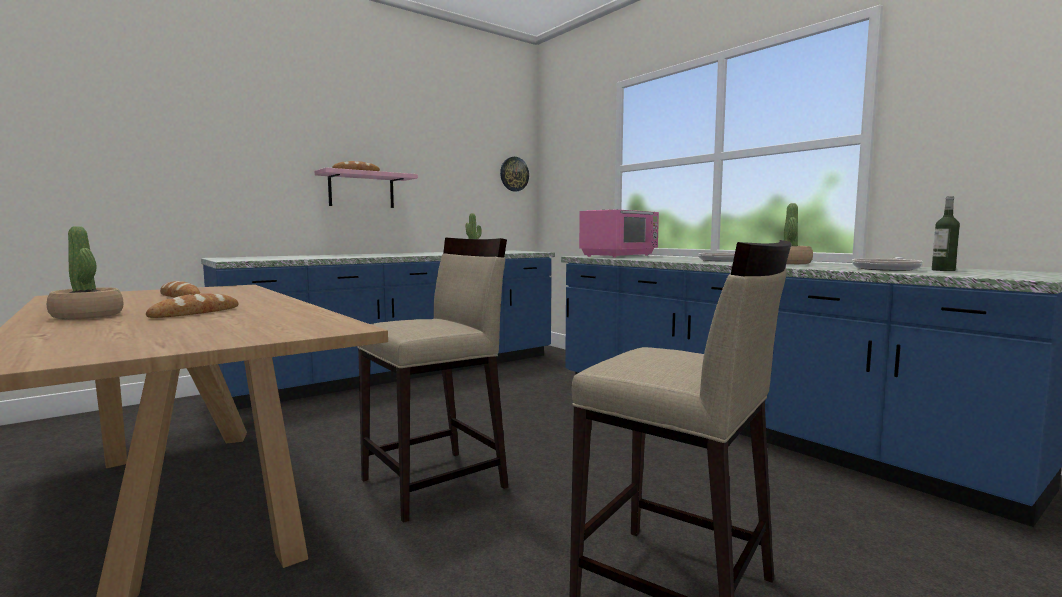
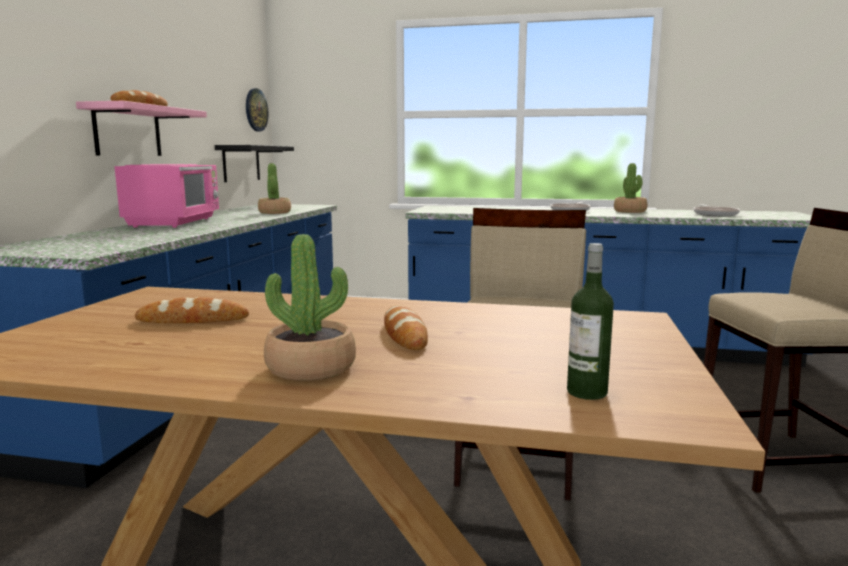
camera: 40 degrees left, 5 degrees up
pink microwave [579,209,659,258] -> pink microwave moved to [114,164,219,228]
bottle [932,196,960,271] -> bottle moved to [567,243,614,400]
none -> black shelf [215,145,294,182]

